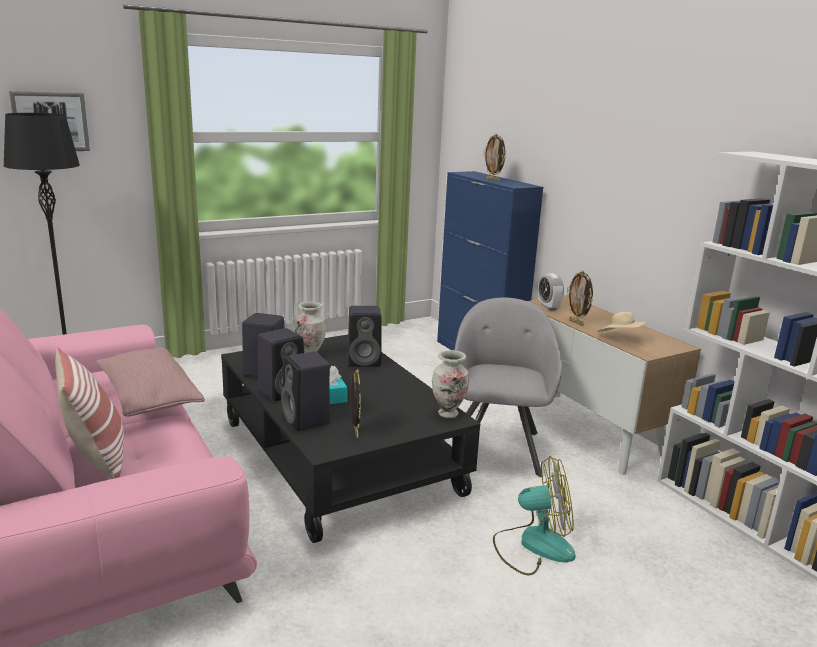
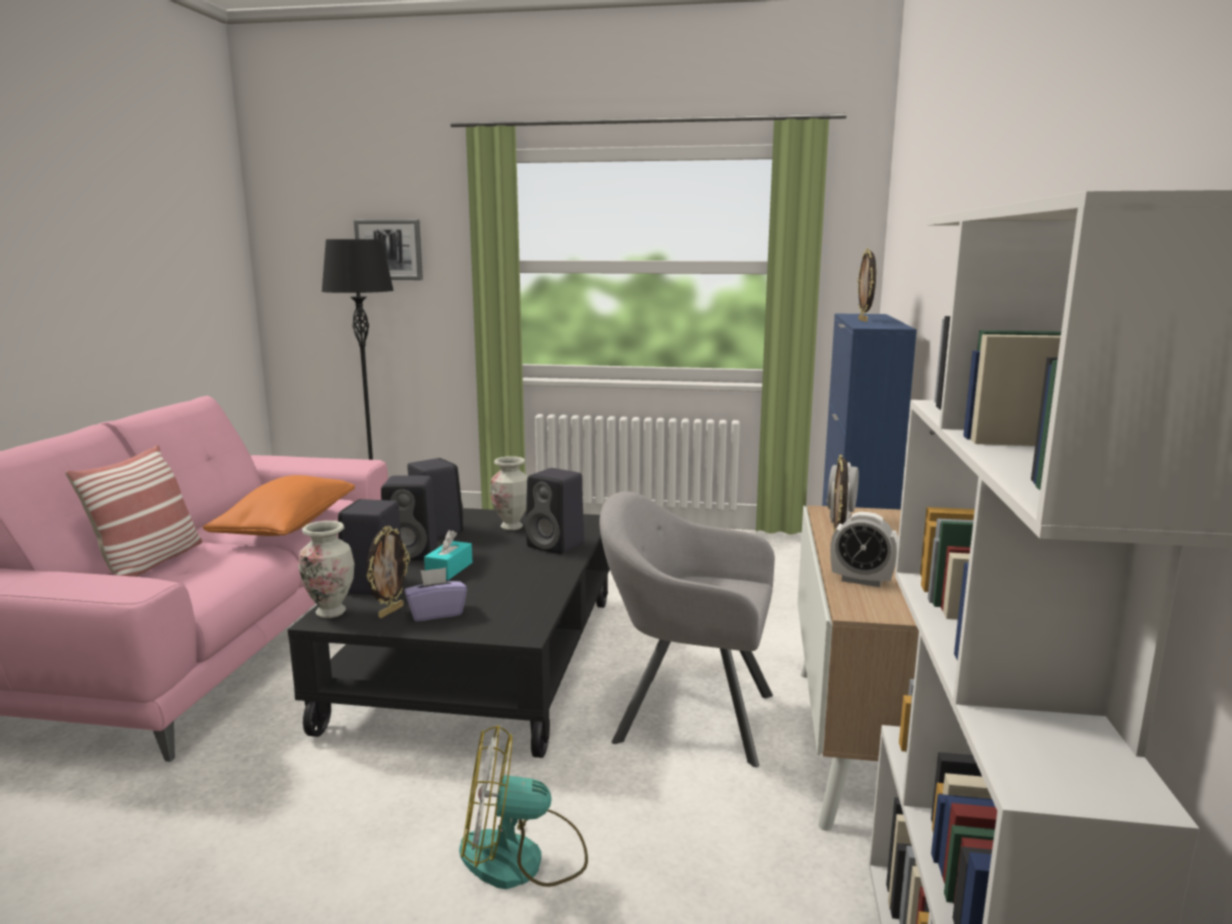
camera: 40 degrees right, 5 degrees down
pink pillow [96,348,205,417] -> orange pillow [203,475,355,536]
vase [432,350,469,418] -> vase moved to [298,521,355,618]
grey armchair [455,298,562,477] -> grey armchair turned 120 degrees counterclockwise [599,491,775,767]
fan [493,456,576,575] -> fan turned 135 degrees clockwise [459,725,588,889]
beige hat [598,312,647,333] -> alarm clock [830,512,898,587]
none -> purple tissue box [404,567,467,621]

